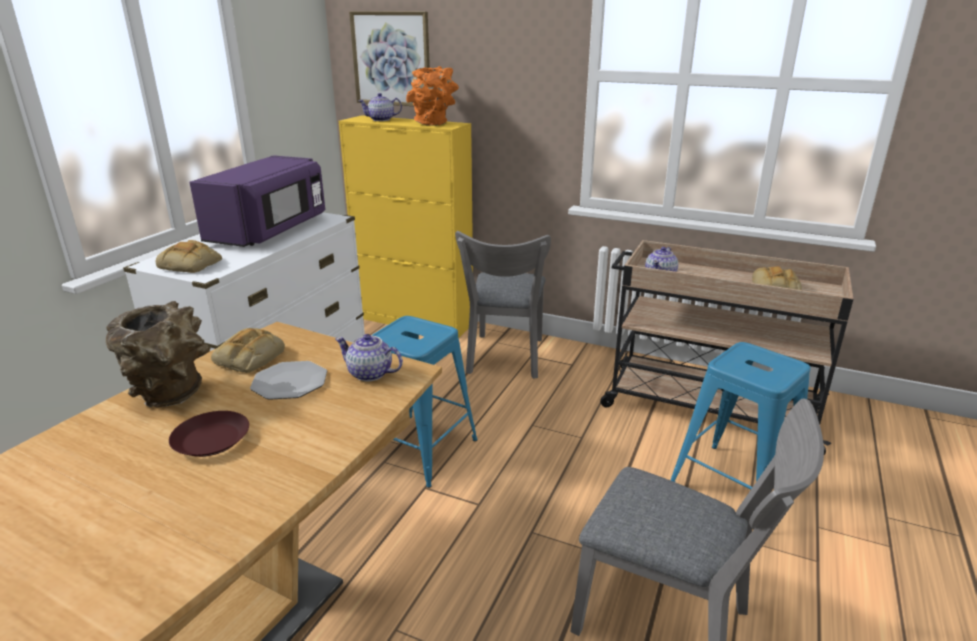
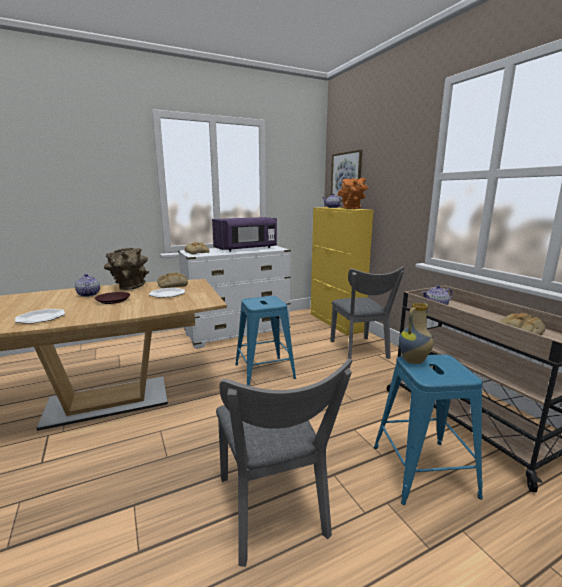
camera: 40 degrees right, 10 degrees down
teapot [335,334,403,382] -> teapot moved to [75,274,100,297]
grey chair [455,231,551,379] -> grey chair turned 60 degrees counterclockwise [330,266,404,359]
none -> plate [15,309,65,324]
none -> vase [399,303,434,364]

